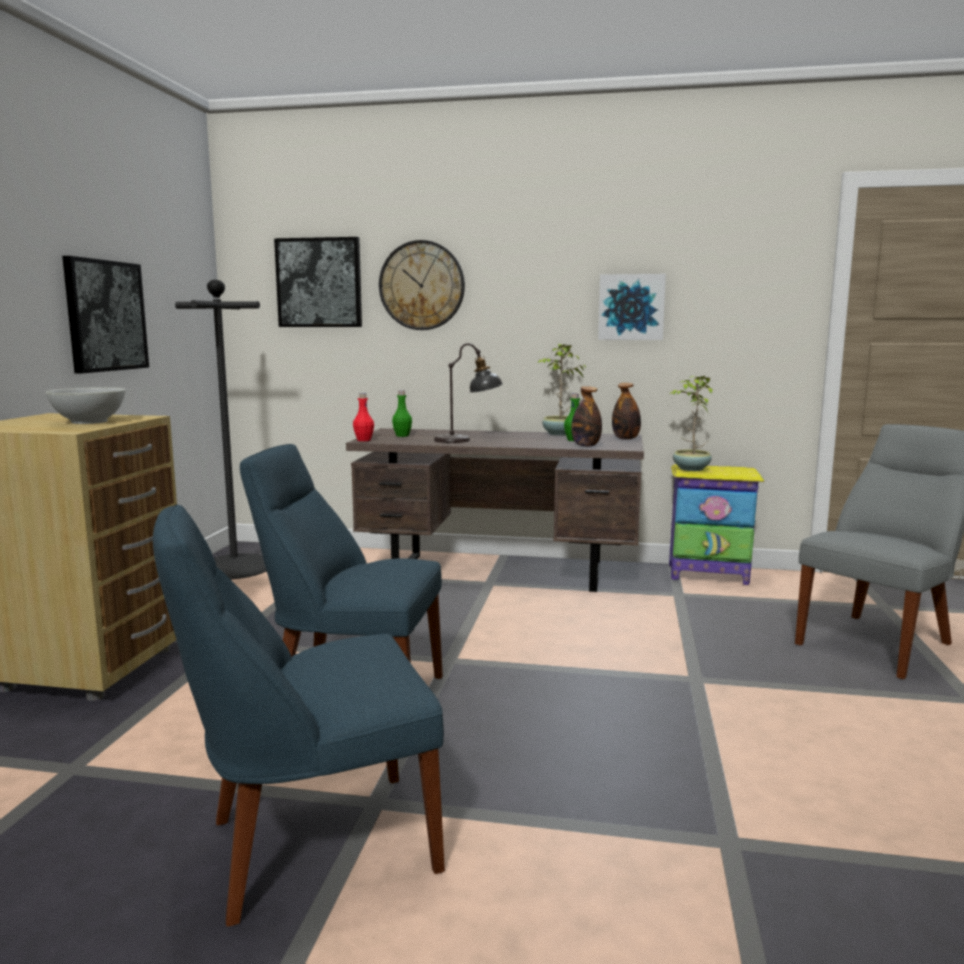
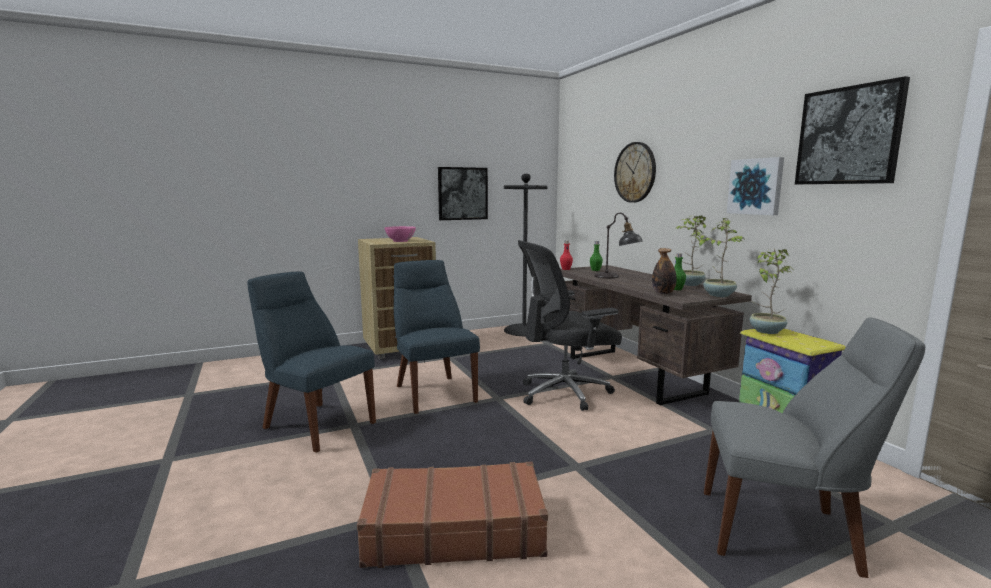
camera: 55 degrees right, 0 degrees up
white bowl [46,387,125,424] -> pink bowl [384,226,416,242]
picture [274,237,362,327] -> picture moved to [795,76,910,184]
bottle [612,383,641,440] -> potted plant [697,218,743,297]
none -> brown suitcase [357,461,548,568]
none -> office chair [518,240,622,411]

